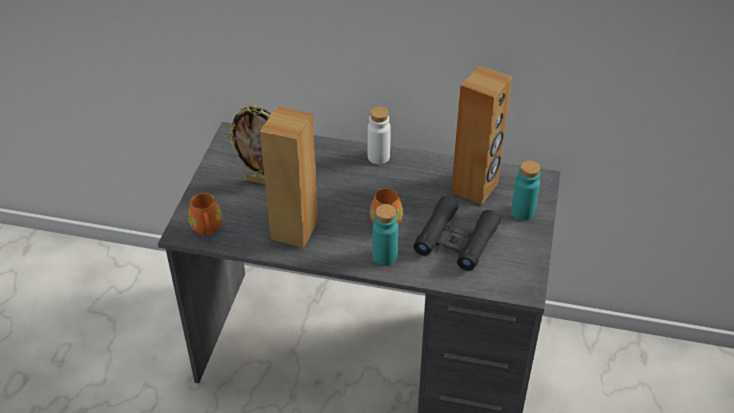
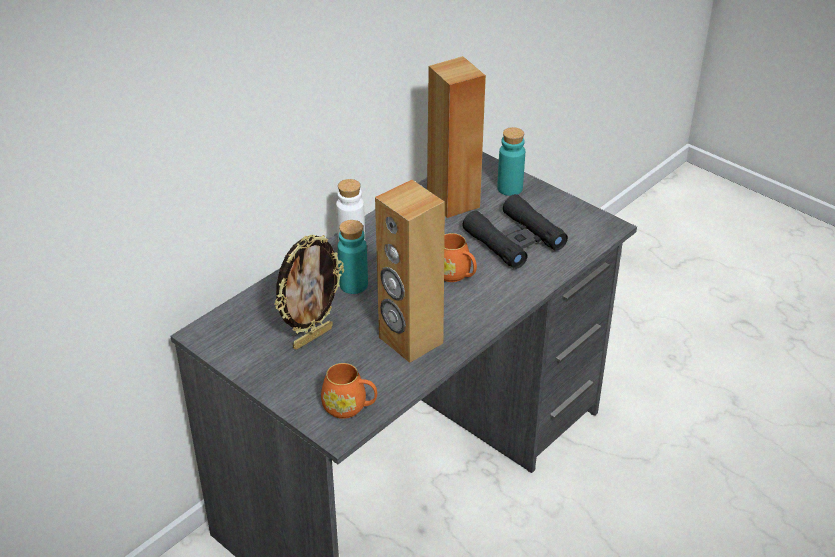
camera: 60 degrees left, 5 degrees down
turquoise bottle [373,204,398,266] -> turquoise bottle moved to [338,220,368,294]

